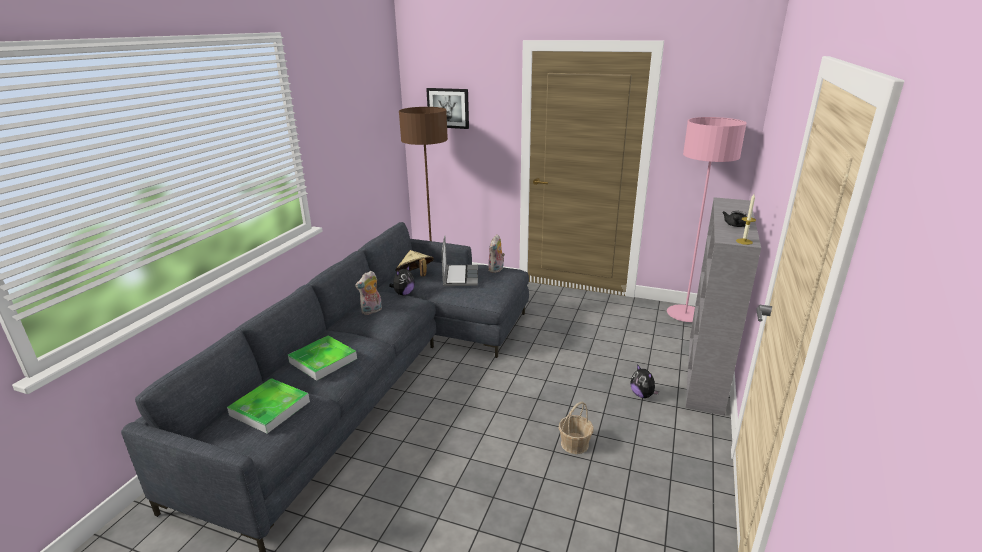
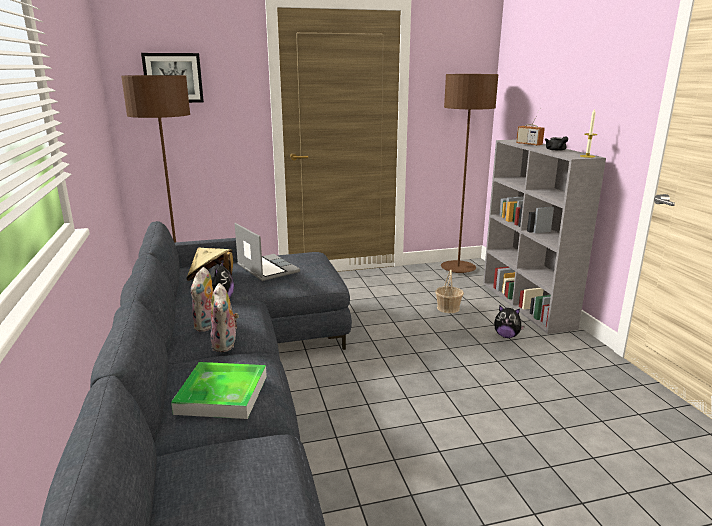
camera: 35 degrees left, 5 degrees down
tray [227,378,310,434] -> none
plush toy [488,234,505,273] -> plush toy moved to [211,283,239,352]
basket [559,402,593,454] -> basket moved to [435,270,464,313]
pink floor lamp [667,117,747,322] -> brown floor lamp [441,74,499,273]
none -> radio [516,107,545,146]

